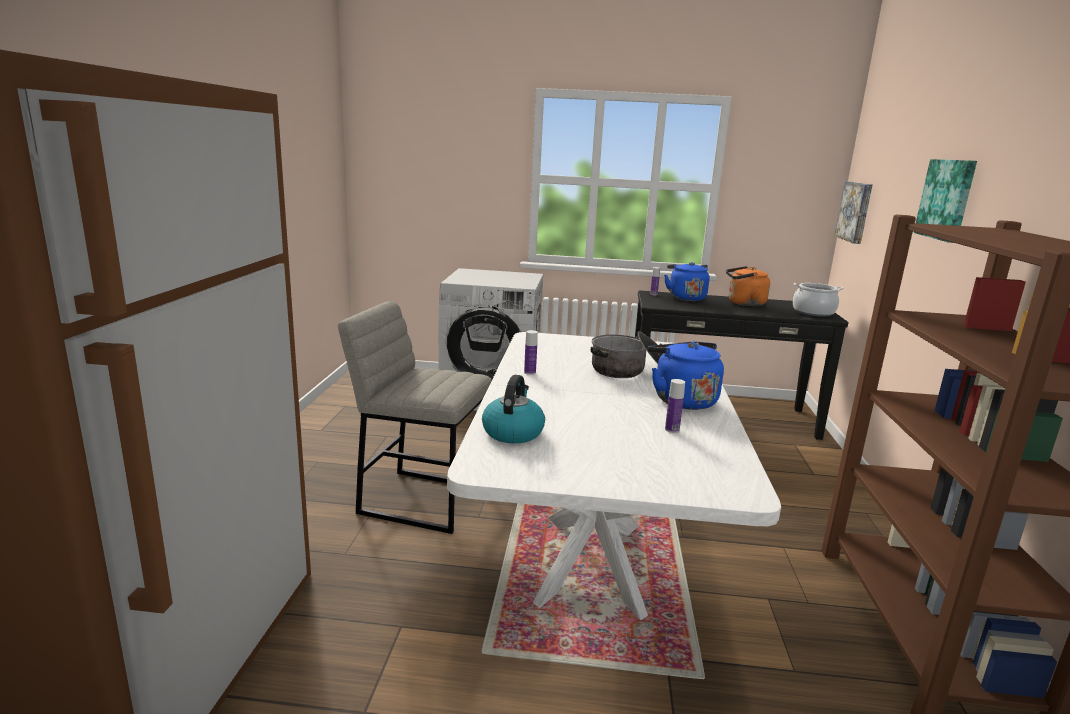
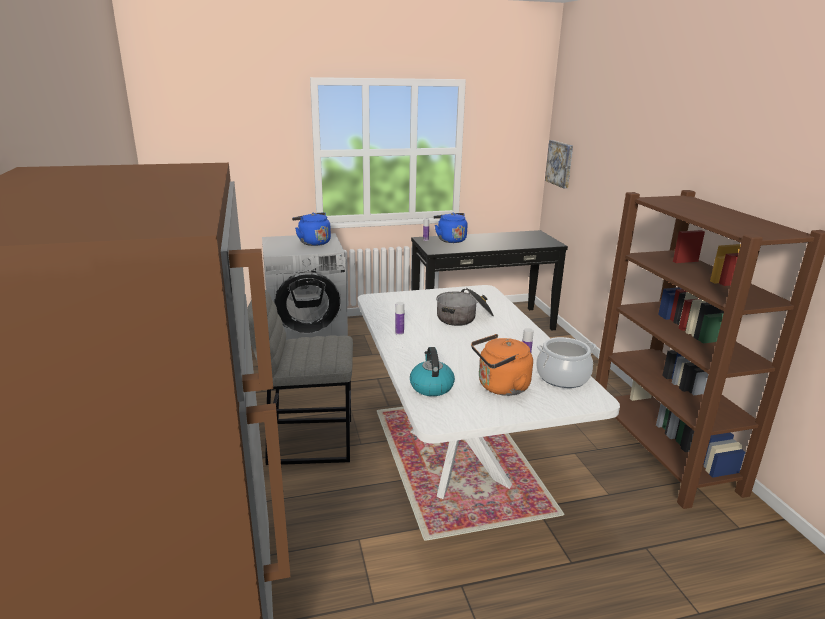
camera: 20 degrees left, 5 degrees up
blue kettle [648,342,724,410] -> blue kettle moved to [292,212,331,246]
orange kettle [726,266,770,307] -> orange kettle moved to [471,334,533,396]
cooking pot [793,283,844,317] -> cooking pot moved to [536,337,597,388]
picture [914,159,977,243] -> none

